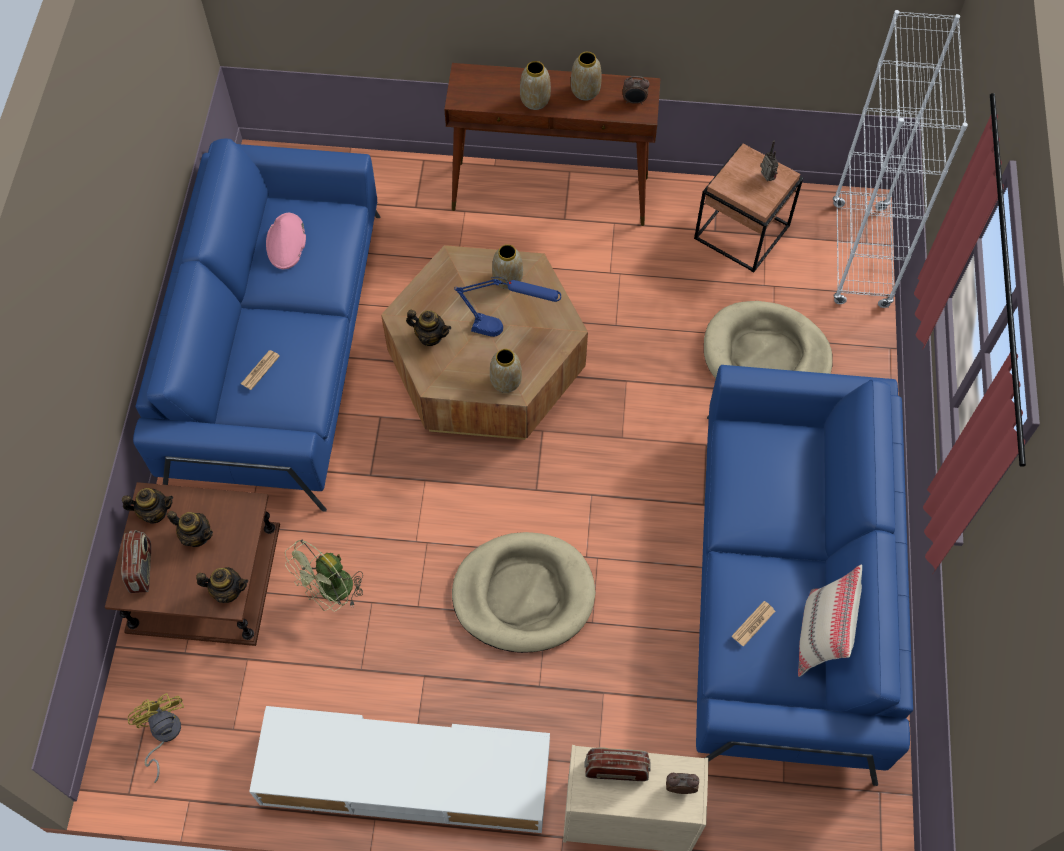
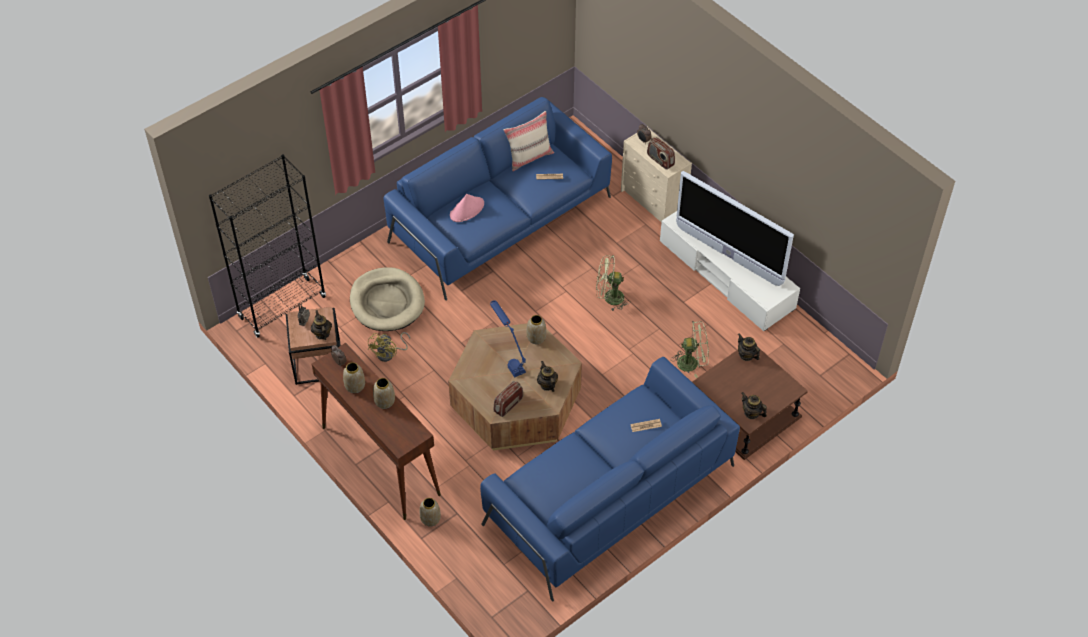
camera: 135 degrees left, 10 degrees down
radio [121,530,151,593] -> radio moved to [493,381,523,417]
yellow fan [128,693,184,783] -> yellow fan moved to [368,332,410,362]
teapot [167,511,213,547] -> teapot moved to [311,310,332,340]
pink hat [266,213,306,269] -> pink hat moved to [450,194,484,222]
beige dog bed [452,532,596,653] -> green fan [596,255,630,311]
vase [492,244,523,289] -> vase moved to [420,498,441,527]
white bookcase [833,10,968,308] -> black bookcase [209,154,326,338]
none -> television [676,171,794,286]

